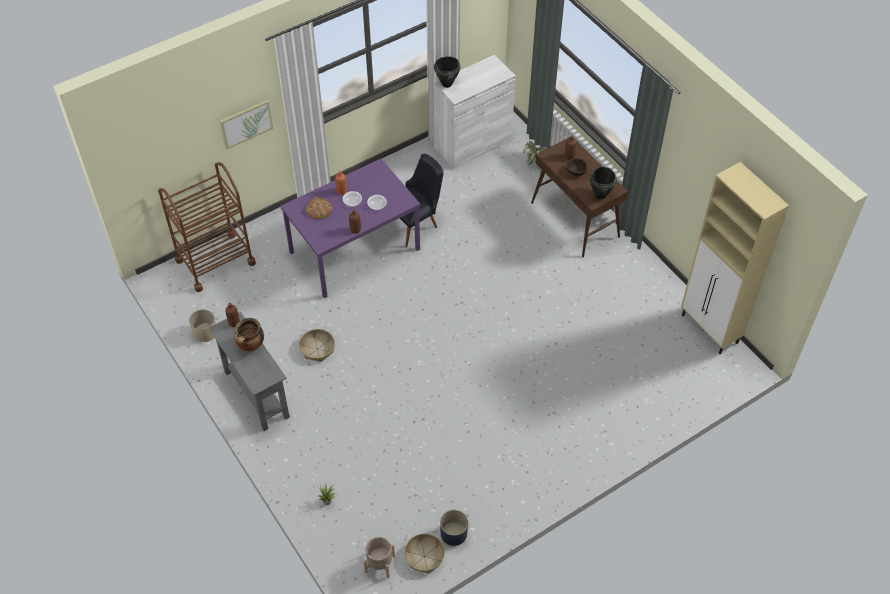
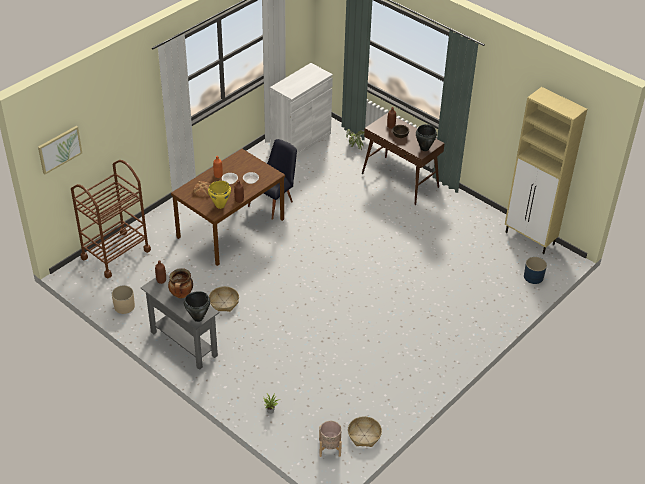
camera: 15 degrees left, 10 degrees down
picture [220,100,273,150] -> picture moved to [38,126,82,174]
purple dining table [280,159,420,299] -> brown dining table [171,149,285,266]
black cooking pot [434,56,460,88] -> black cooking pot moved to [184,291,210,322]
blue planter [440,510,468,546] -> blue planter moved to [524,257,547,284]
none -> yellow cooking pot [208,181,231,209]

